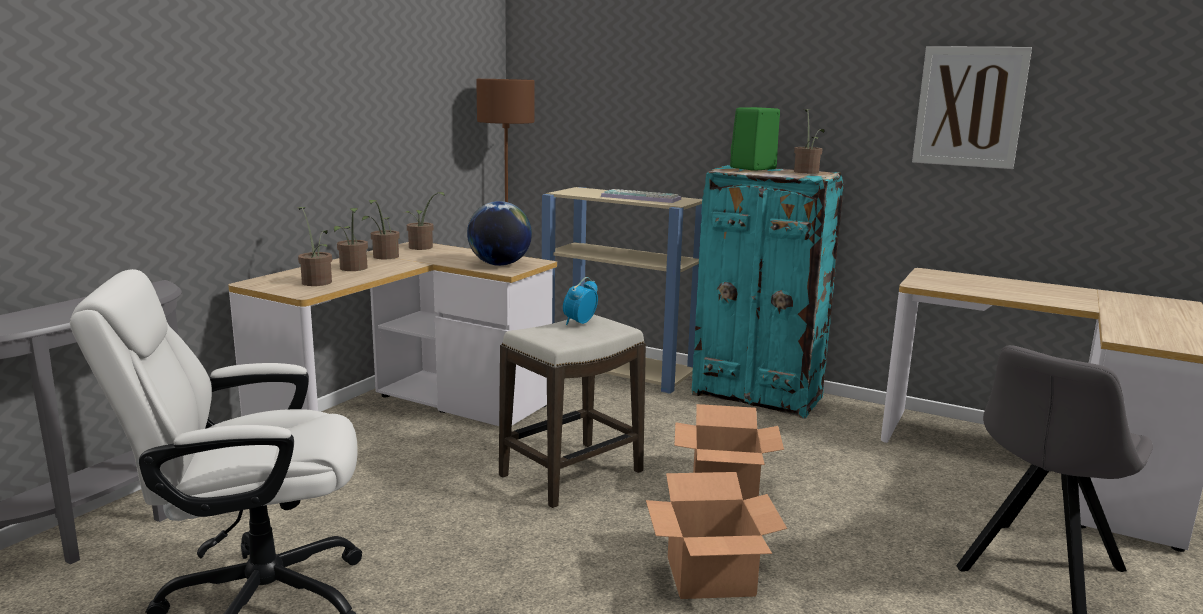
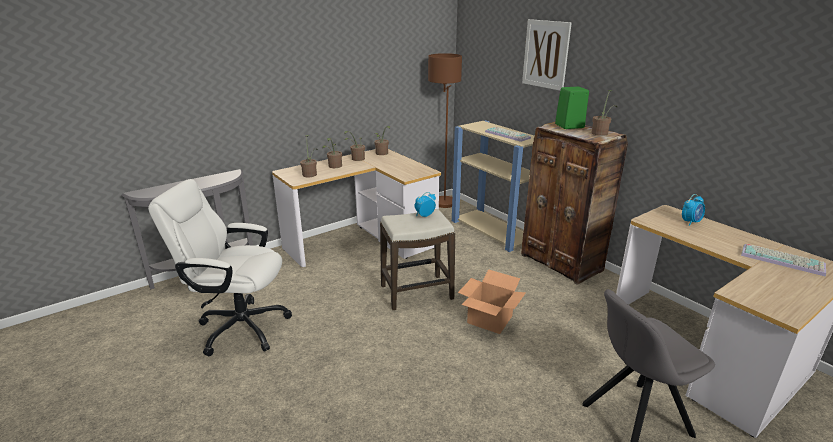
camera: 25 degrees right, 10 degrees up
globe [467,201,532,266] -> none
cardboard box [646,472,787,599] -> none
turquoise cabinet [692,165,844,419] -> brown cabinet [521,122,628,285]
picture [912,46,1032,169] -> picture moved to [522,19,572,91]
none -> alarm clock [682,194,705,226]
none -> keyboard [741,244,826,277]

